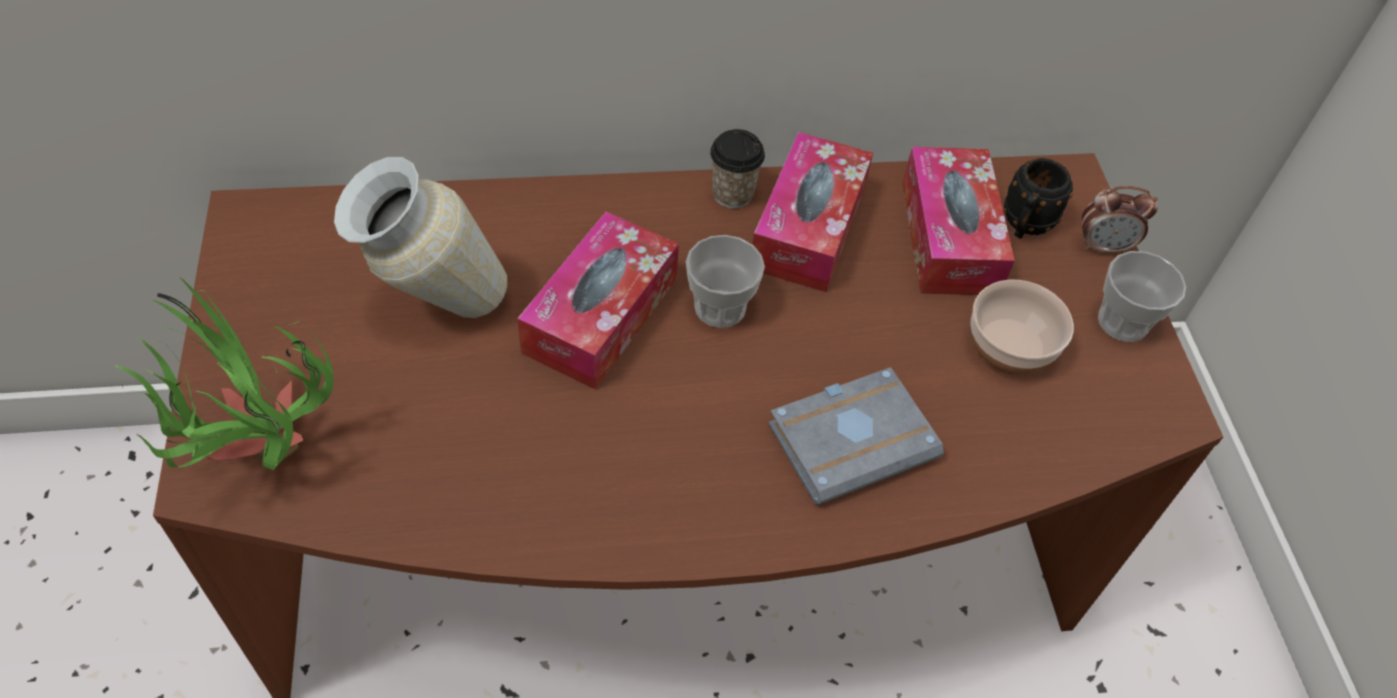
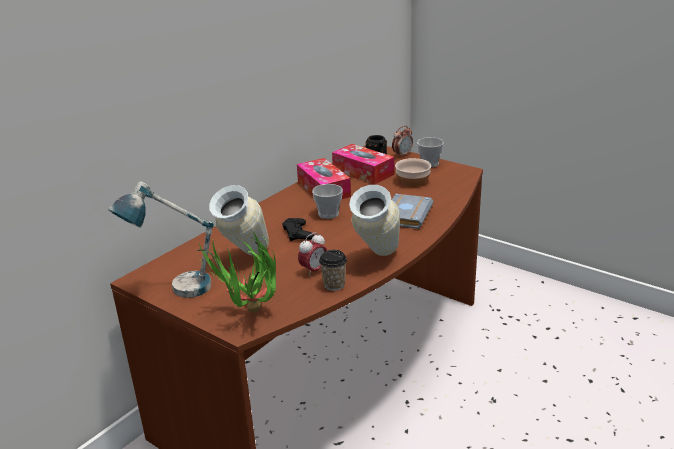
camera: 40 degrees left, 25 degrees down
tissue box [517,212,679,390] -> black game controller [282,218,314,241]
cup [710,129,765,208] -> cup moved to [319,250,347,291]
none -> table lamp [108,181,214,298]
none -> alarm clock [298,232,327,277]
none -> vase [349,185,400,256]

